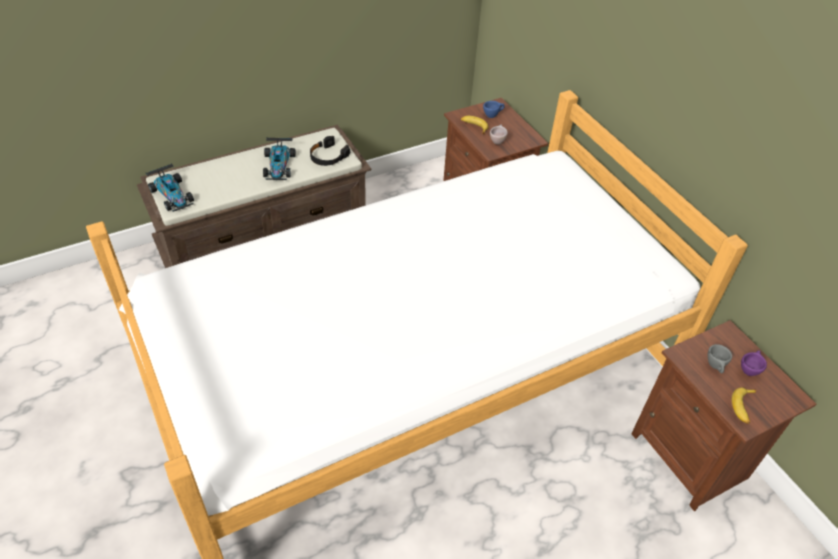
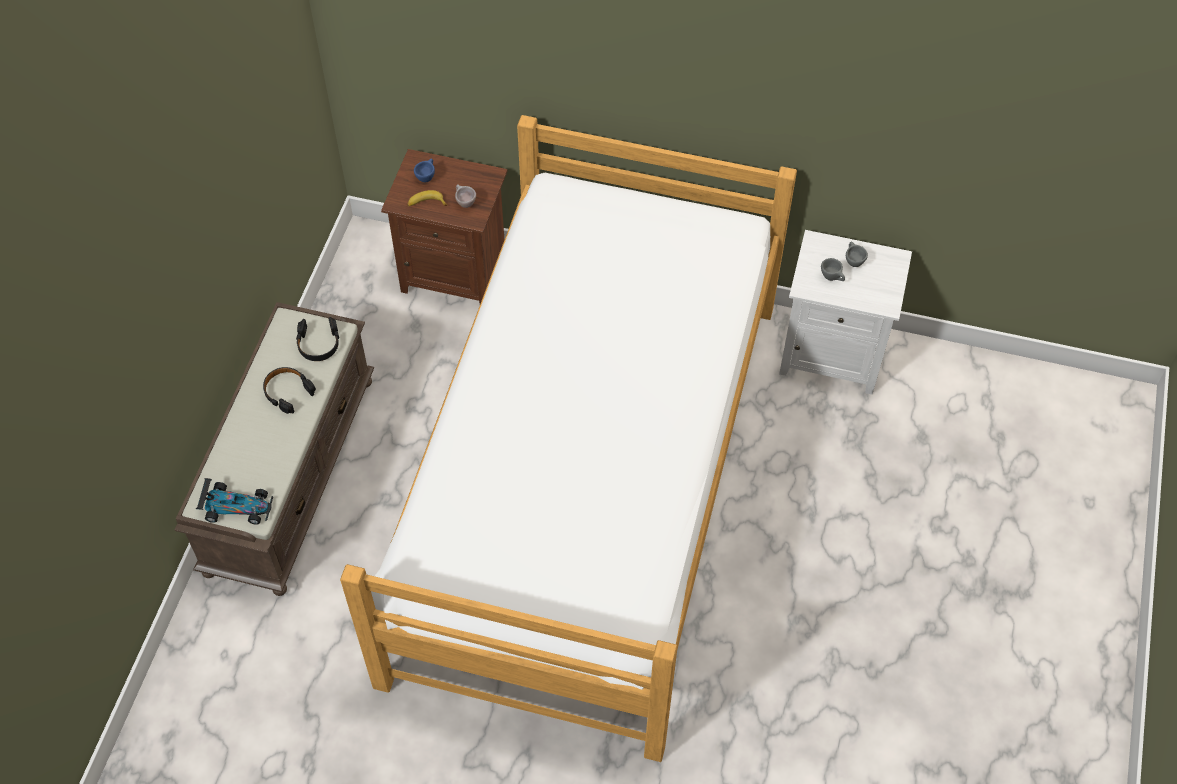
camera: 45 degrees left, 10 degrees up
toy car [263,137,296,180] -> black headphones [263,367,316,414]
brown nightstand [631,320,816,512] -> white nightstand [779,230,912,395]
banana [732,387,756,424] -> none
purple cup [741,350,767,376] -> grey cup [846,242,868,267]

